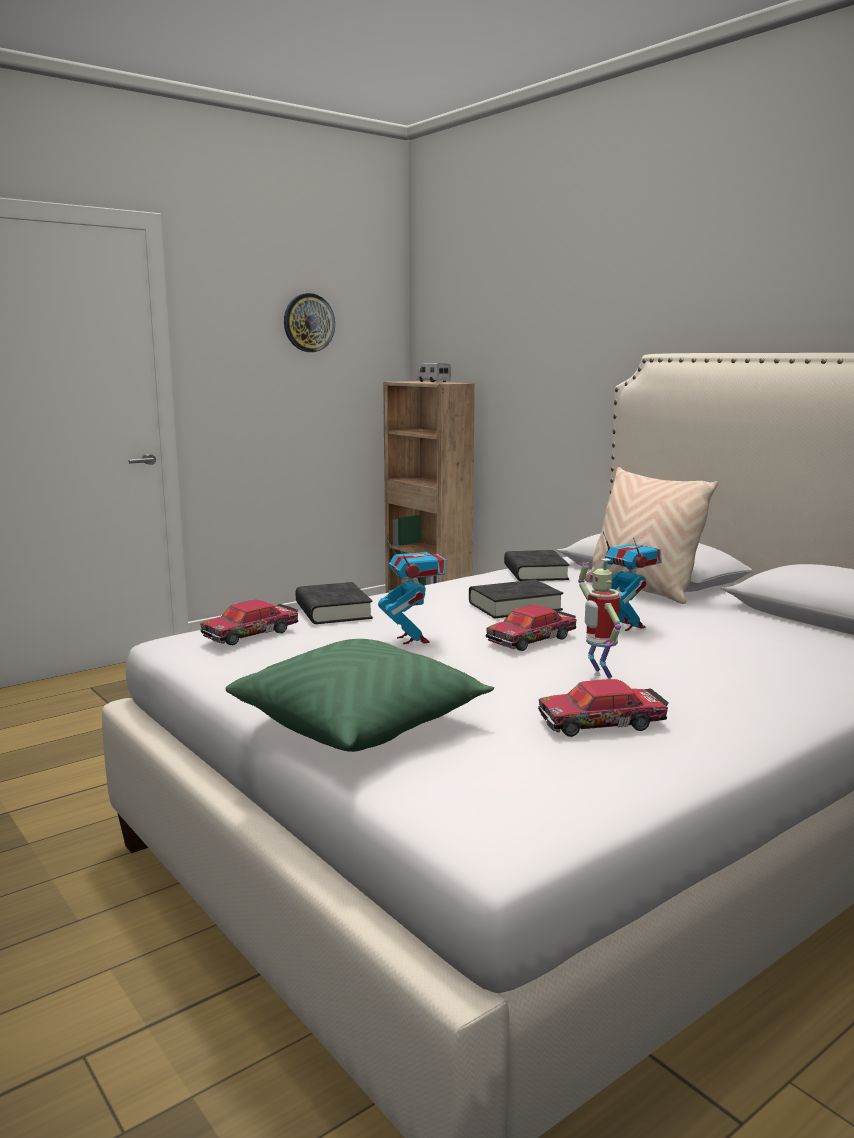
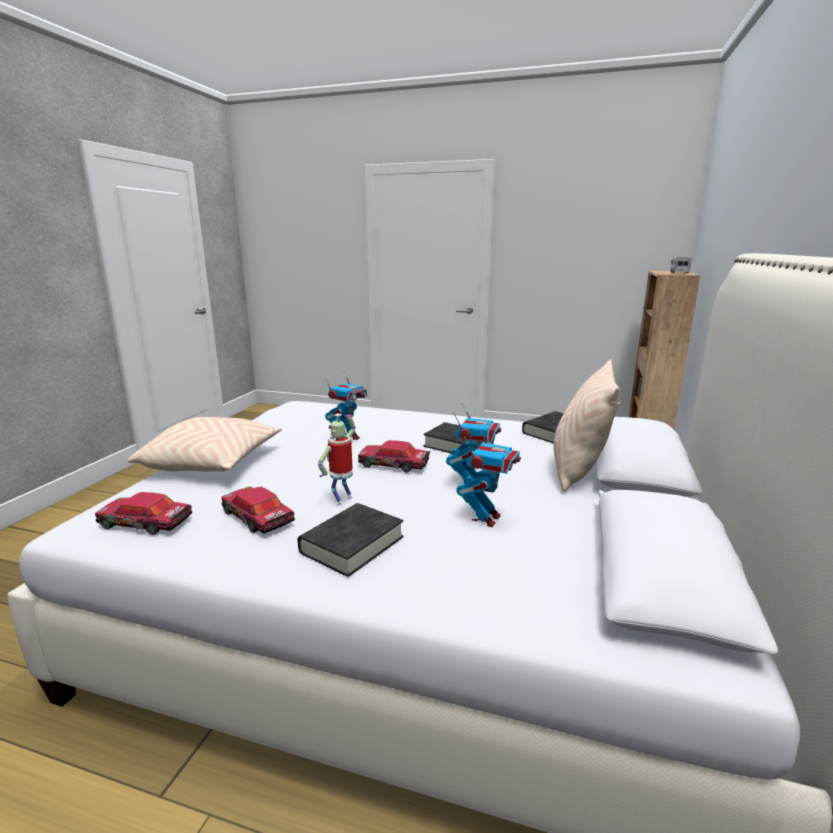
camera: 55 degrees right, 5 degrees up
toy car [200,600,298,645] -> toy car moved to [95,492,192,535]
green pillow [225,639,494,752] -> beige pillow [127,417,282,472]
wall clock [284,293,335,352] -> none
black book [296,582,373,624] -> black book moved to [297,503,404,577]
none -> toy robot [456,425,521,527]

